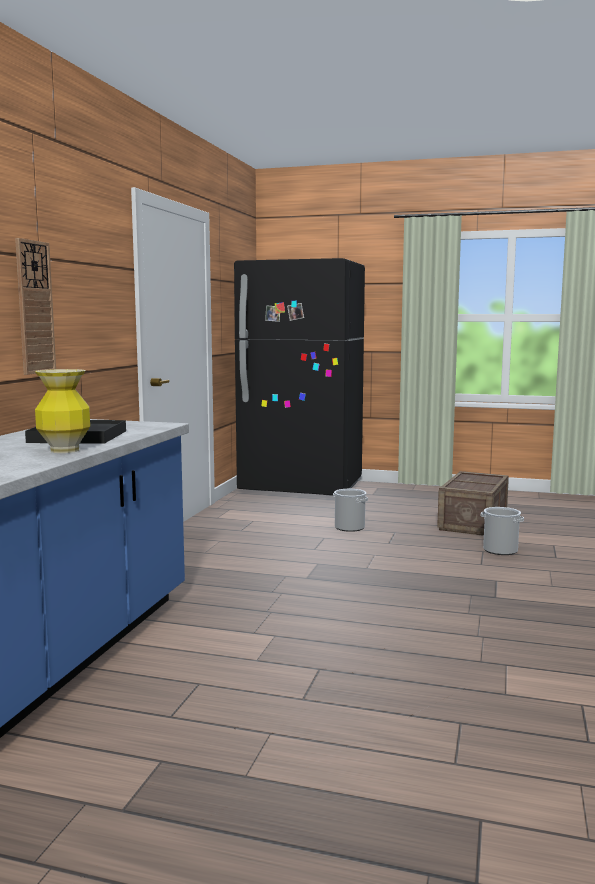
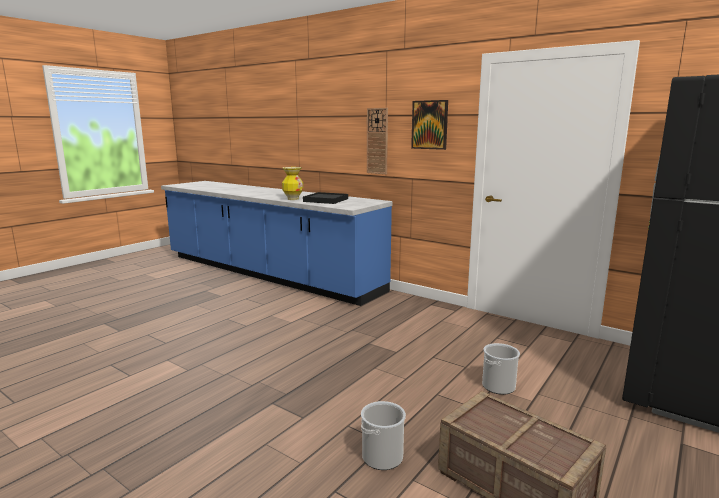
camera: 110 degrees right, 5 degrees up
none -> picture [411,100,448,150]

